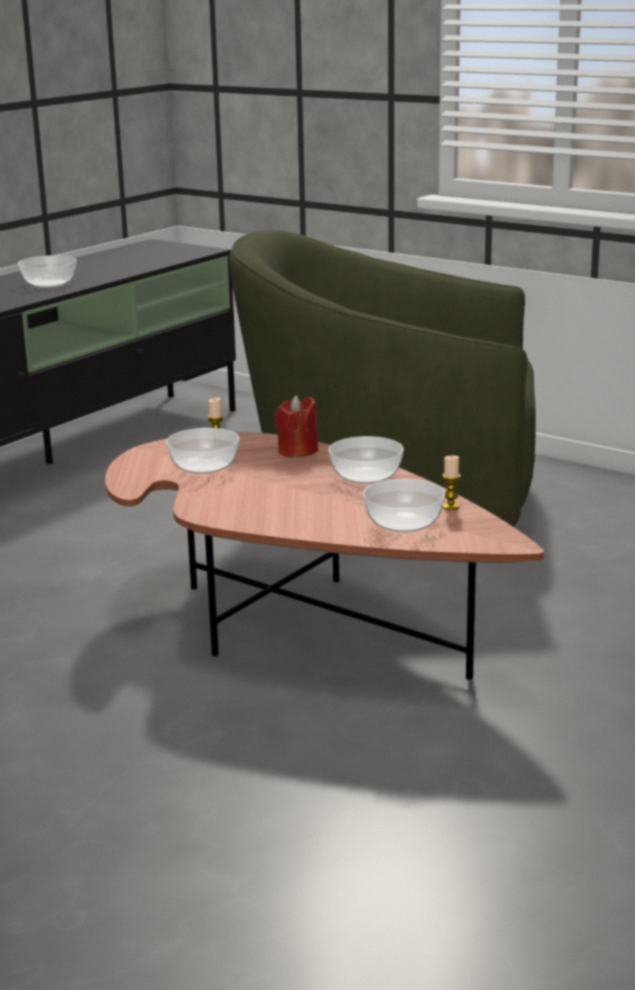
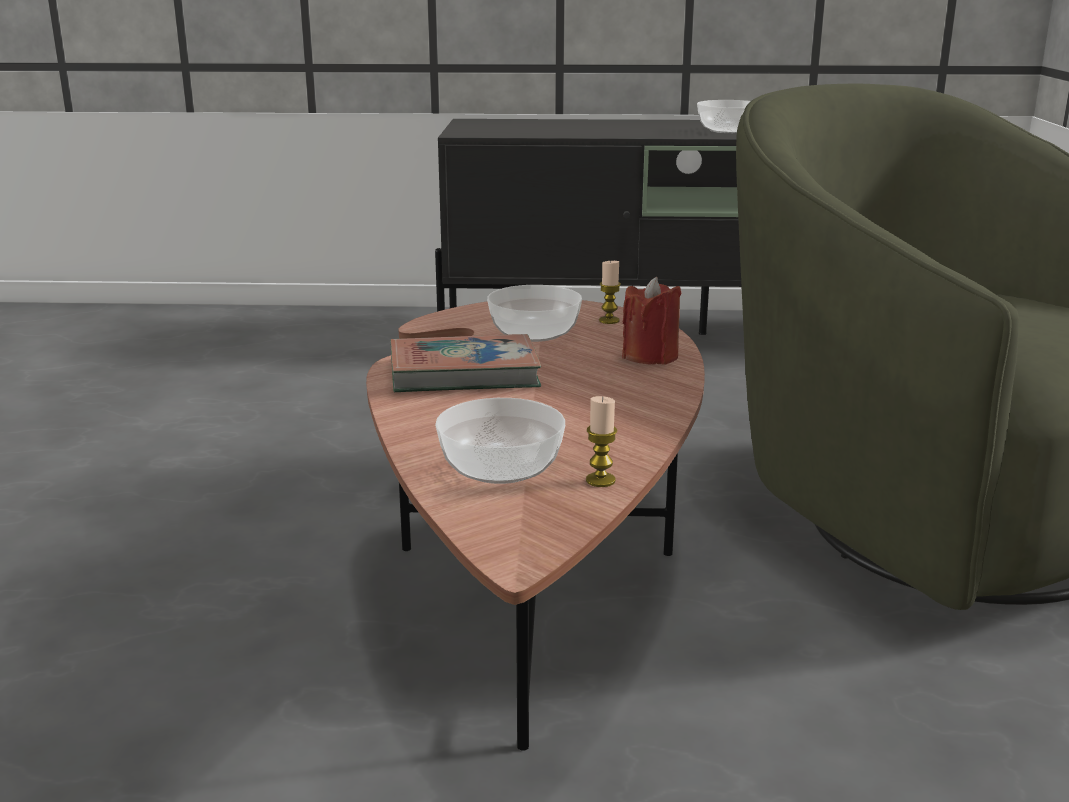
camera: 55 degrees right, 0 degrees up
bowl [328,436,404,484] -> none
none -> book [390,334,541,392]

